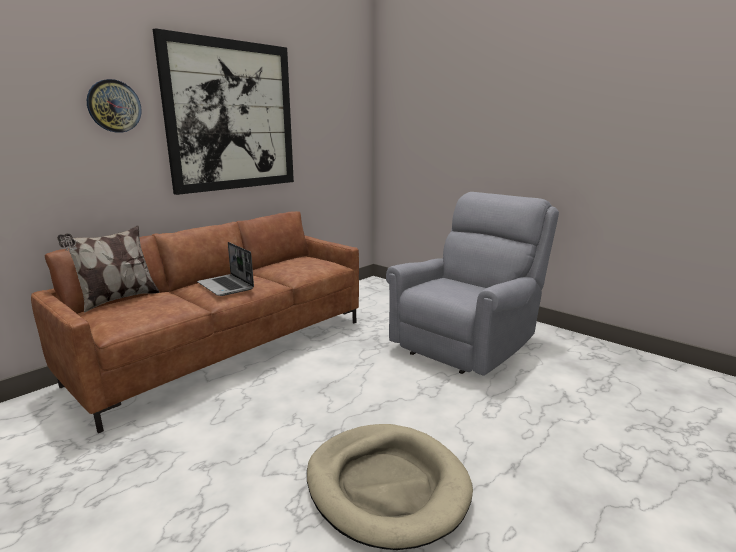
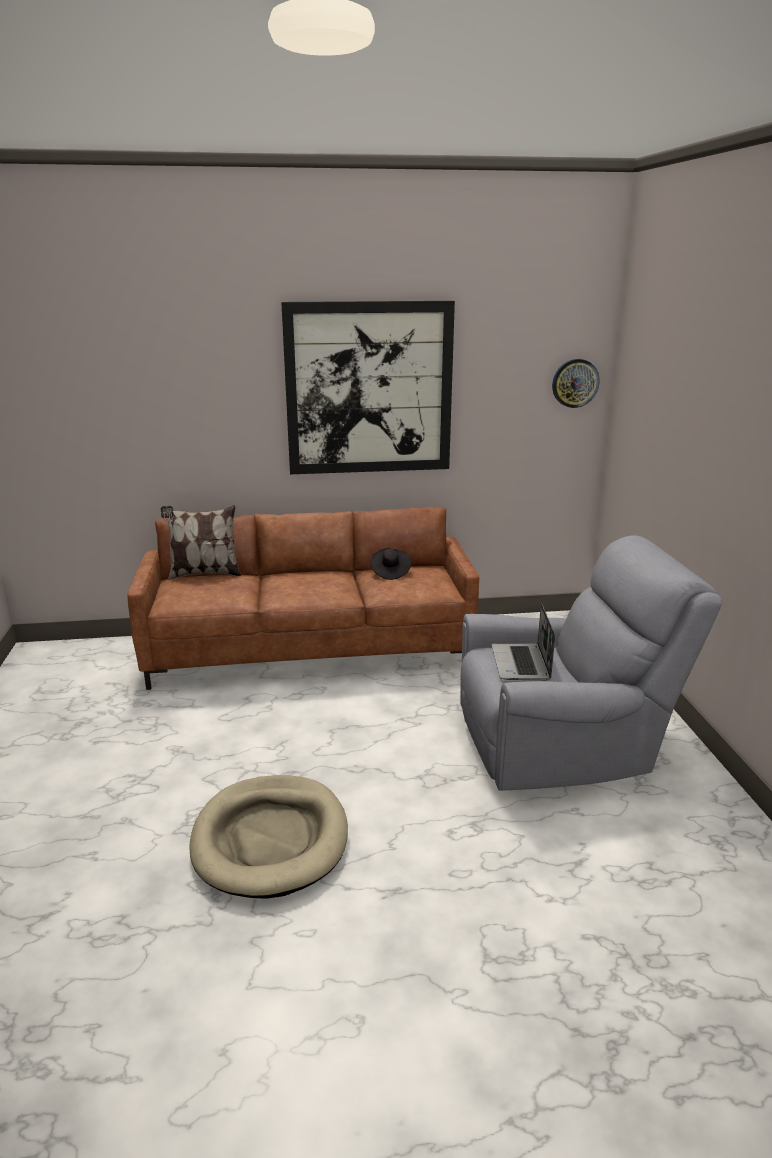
camera: 40 degrees right, 5 degrees up
wall clock [87,79,141,133] -> wall clock moved to [552,359,600,408]
laptop [197,242,254,296] -> laptop moved to [491,604,555,680]
none -> black hat [370,548,411,580]

